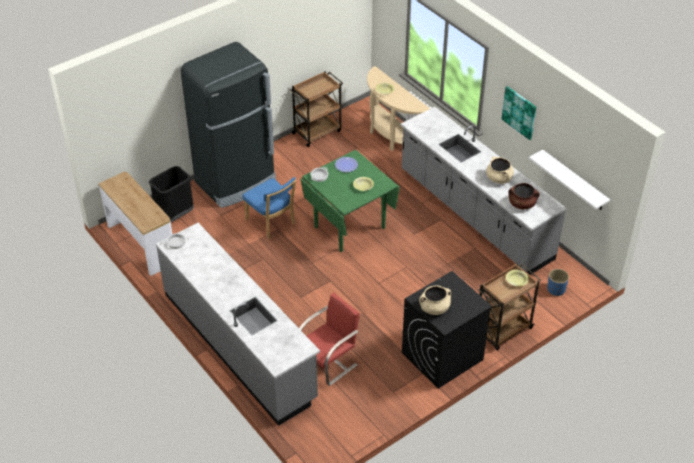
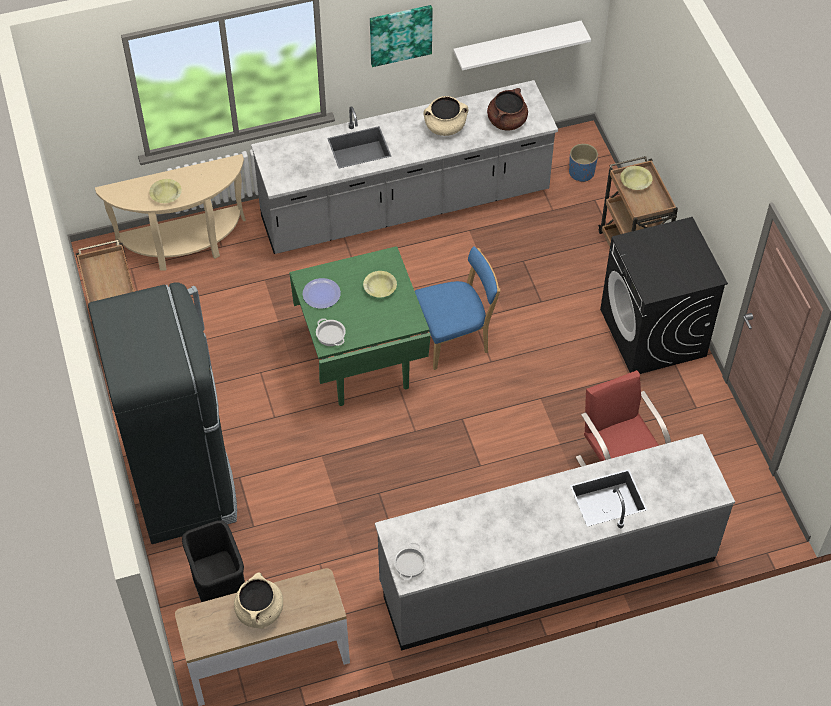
camera: 70 degrees left, 10 degrees up
blue chair [243,177,297,239] -> blue chair moved to [415,246,500,370]
beige cooking pot [419,286,451,315] -> beige cooking pot moved to [234,572,283,629]

